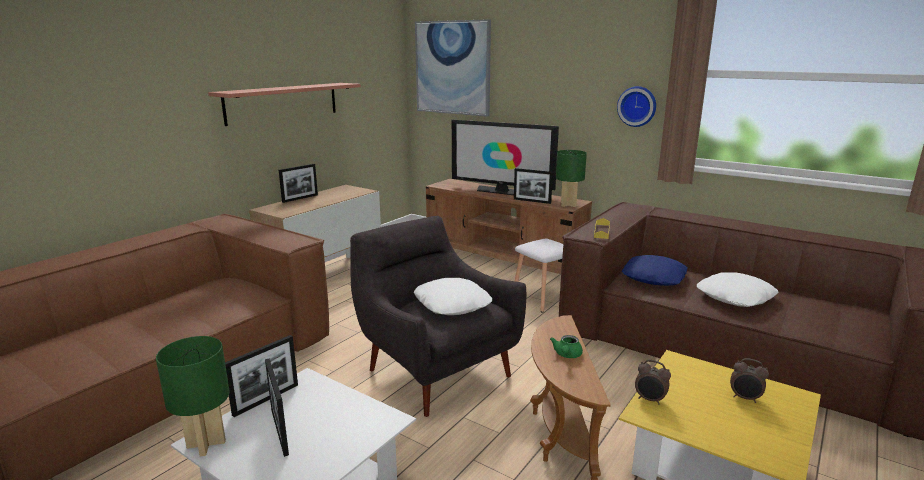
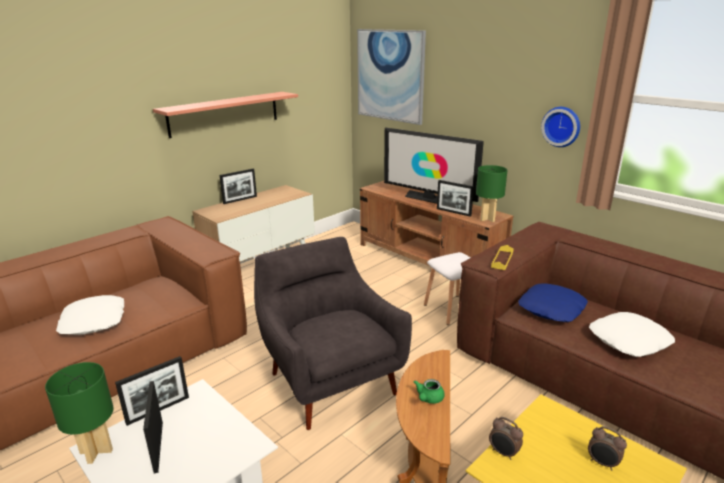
camera: 10 degrees right, 5 degrees up
white pillow [414,278,492,315] -> white pillow moved to [56,295,124,335]

